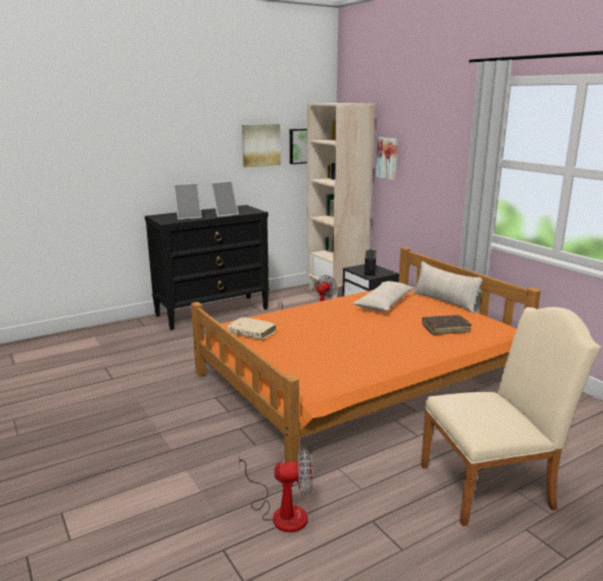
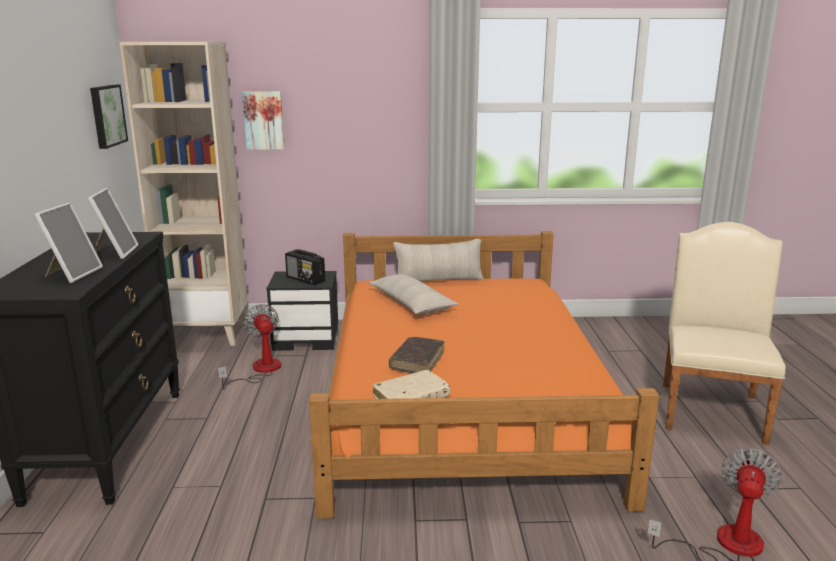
camera: 60 degrees left, 0 degrees up
picture [242,124,281,168] -> none
brown book [422,315,472,335] -> brown book moved to [389,337,445,373]

